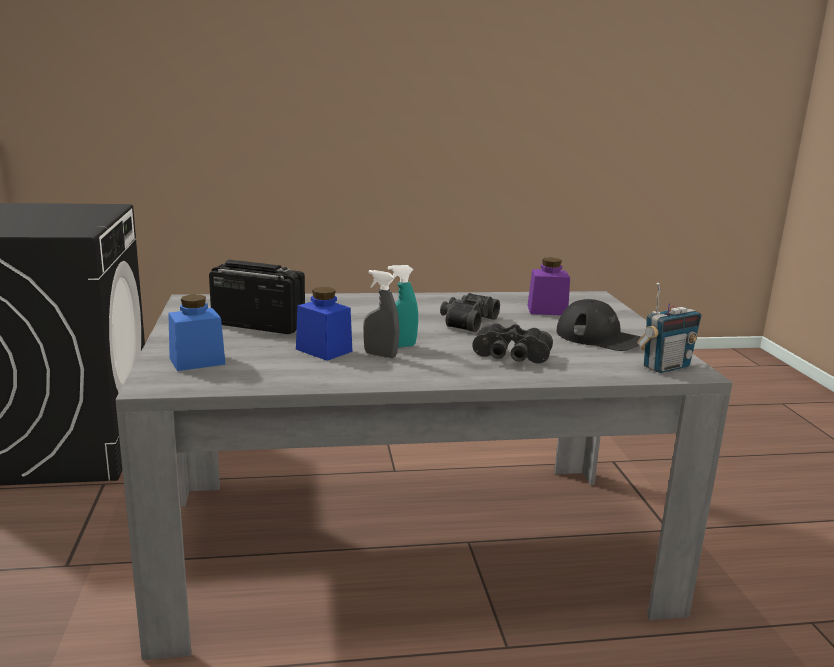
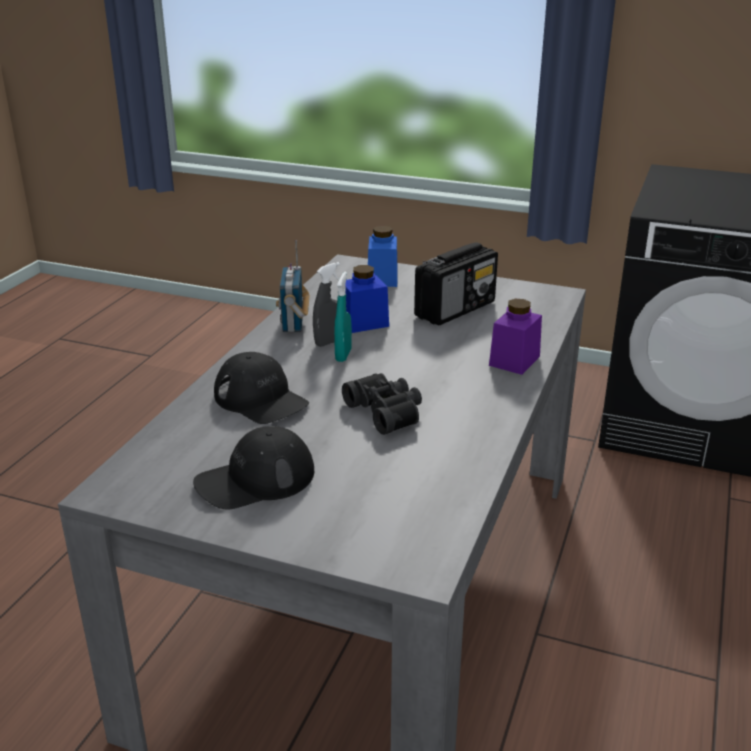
camera: 120 degrees right, 10 degrees up
black binoculars [472,323,553,364] -> black cap [214,352,309,424]
purple jar [527,258,570,315] -> purple jar moved to [489,299,542,375]
radio [637,283,702,373] -> radio moved to [276,240,310,332]

